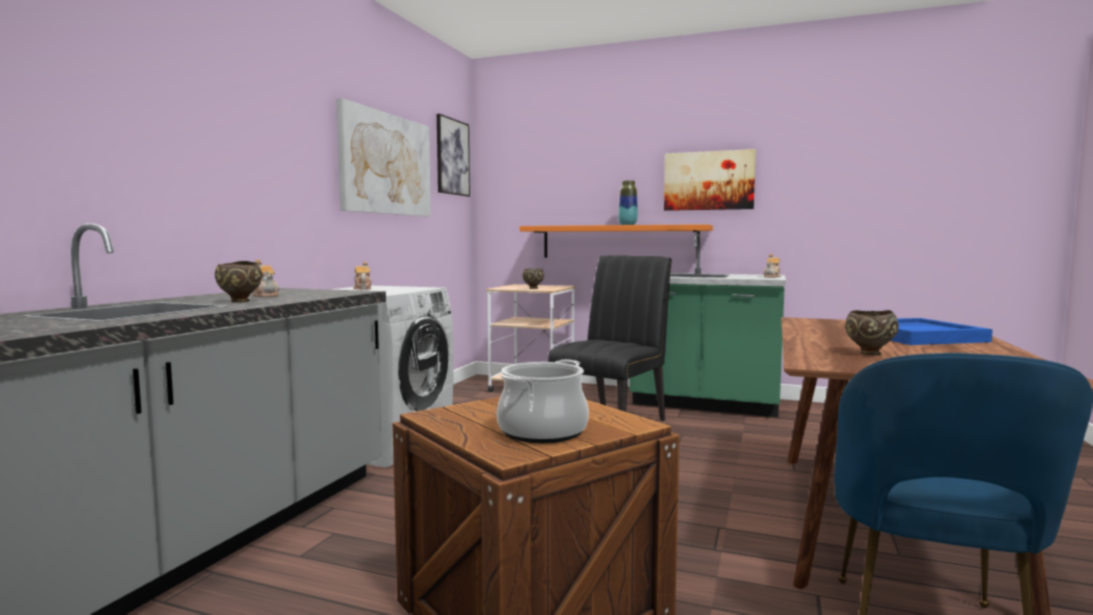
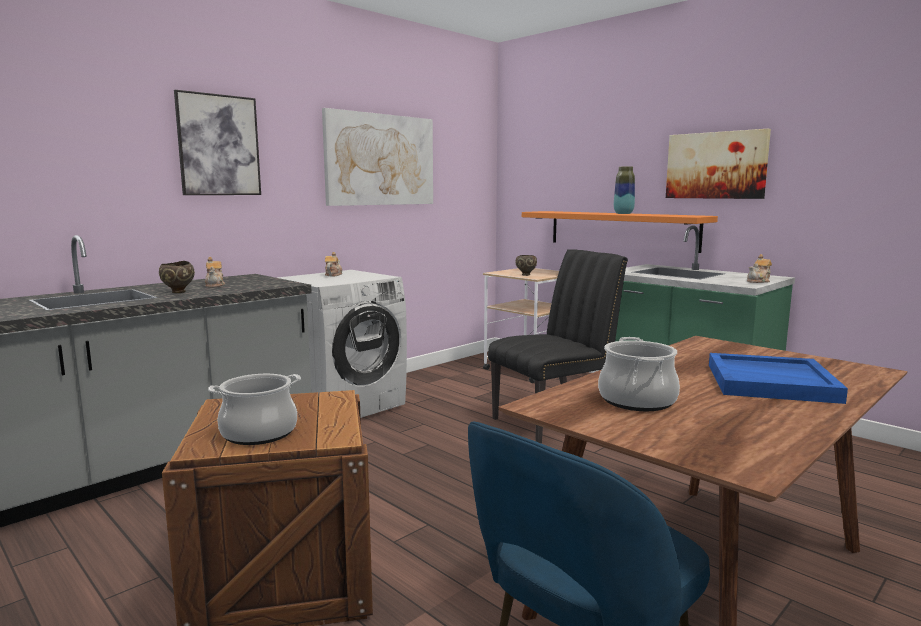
camera: 25 degrees right, 5 degrees up
picture [437,114,470,197] -> picture moved to [174,90,261,195]
brown bowl [845,310,899,355] -> cooking pot [598,337,680,411]

